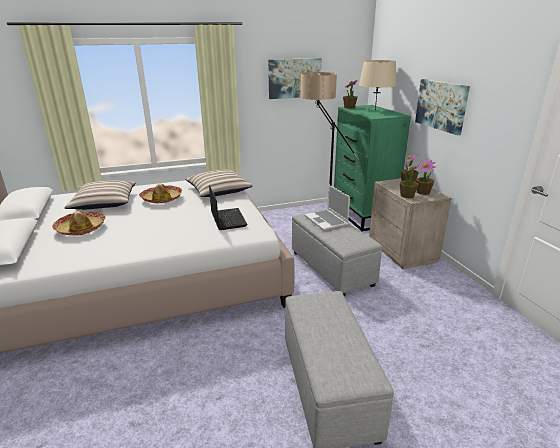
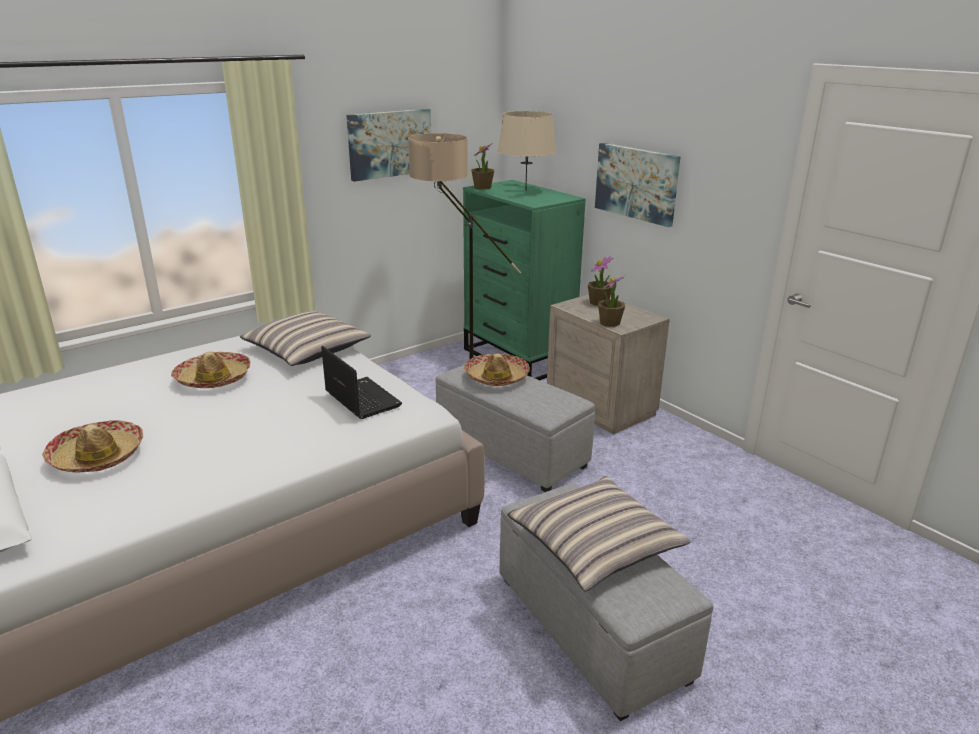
camera: 20 degrees left, 0 degrees up
pillow [64,180,135,210] -> pillow moved to [507,476,691,591]
laptop [304,184,350,231] -> hat [464,353,530,386]
potted plant [416,159,436,195] -> none

